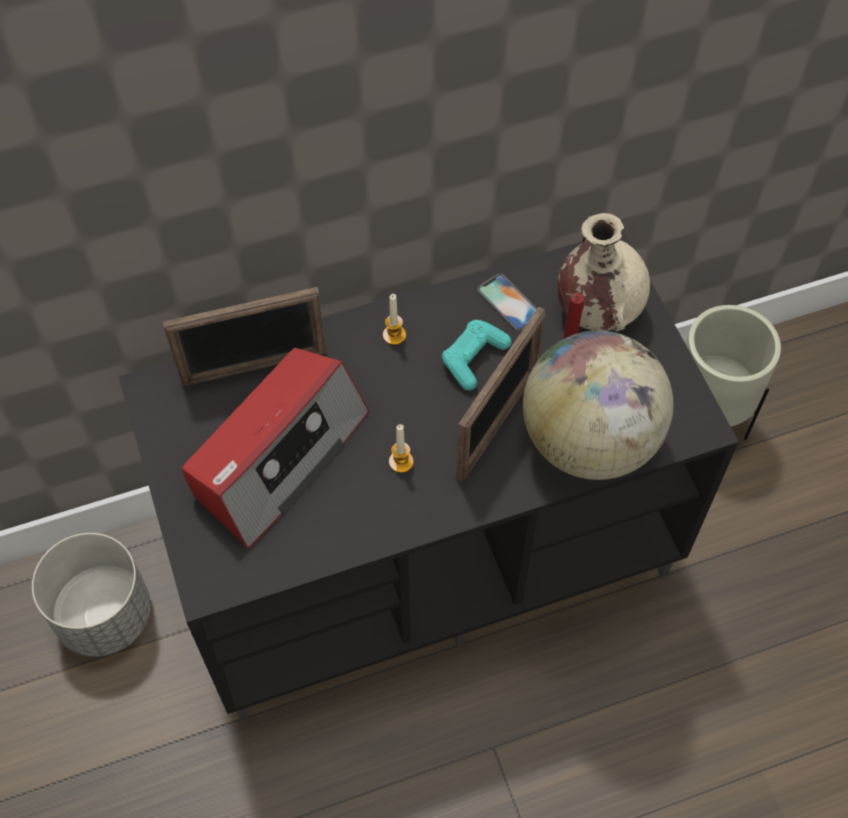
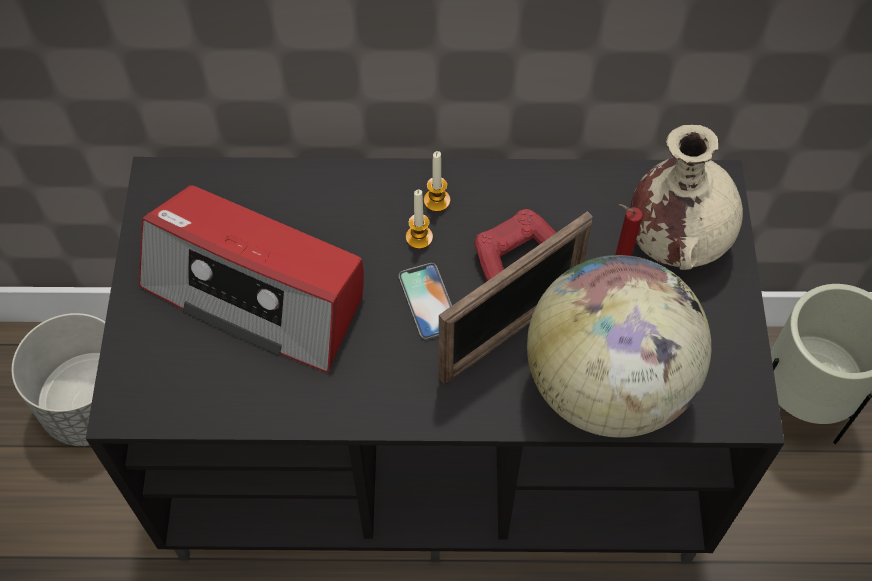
camera: 20 degrees right, 0 degrees up
picture frame [163,287,326,386] -> none
radio [182,348,369,549] -> radio turned 60 degrees clockwise [139,185,364,373]
candle [389,424,414,473] -> candle moved to [406,190,433,249]
turquoise game controller [442,320,511,390] -> red game controller [475,209,556,281]
phone [477,274,537,331] -> phone moved to [399,263,452,340]

